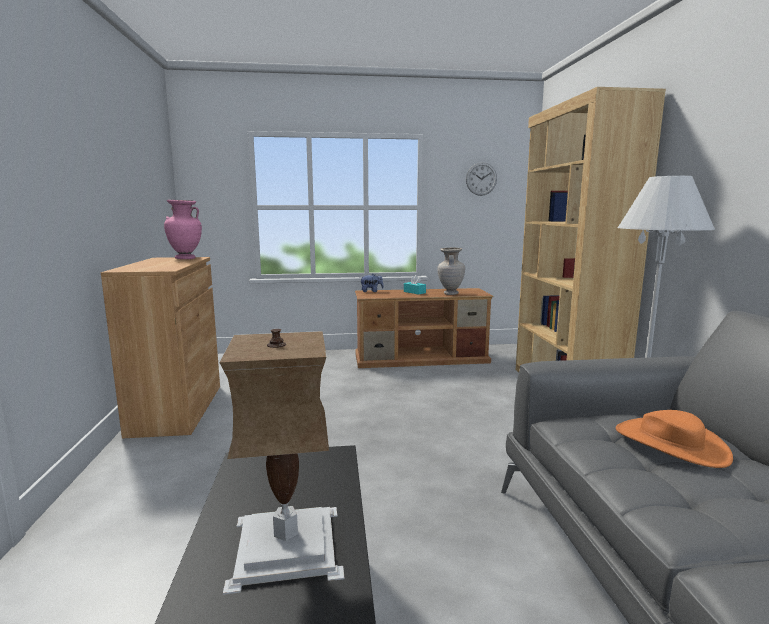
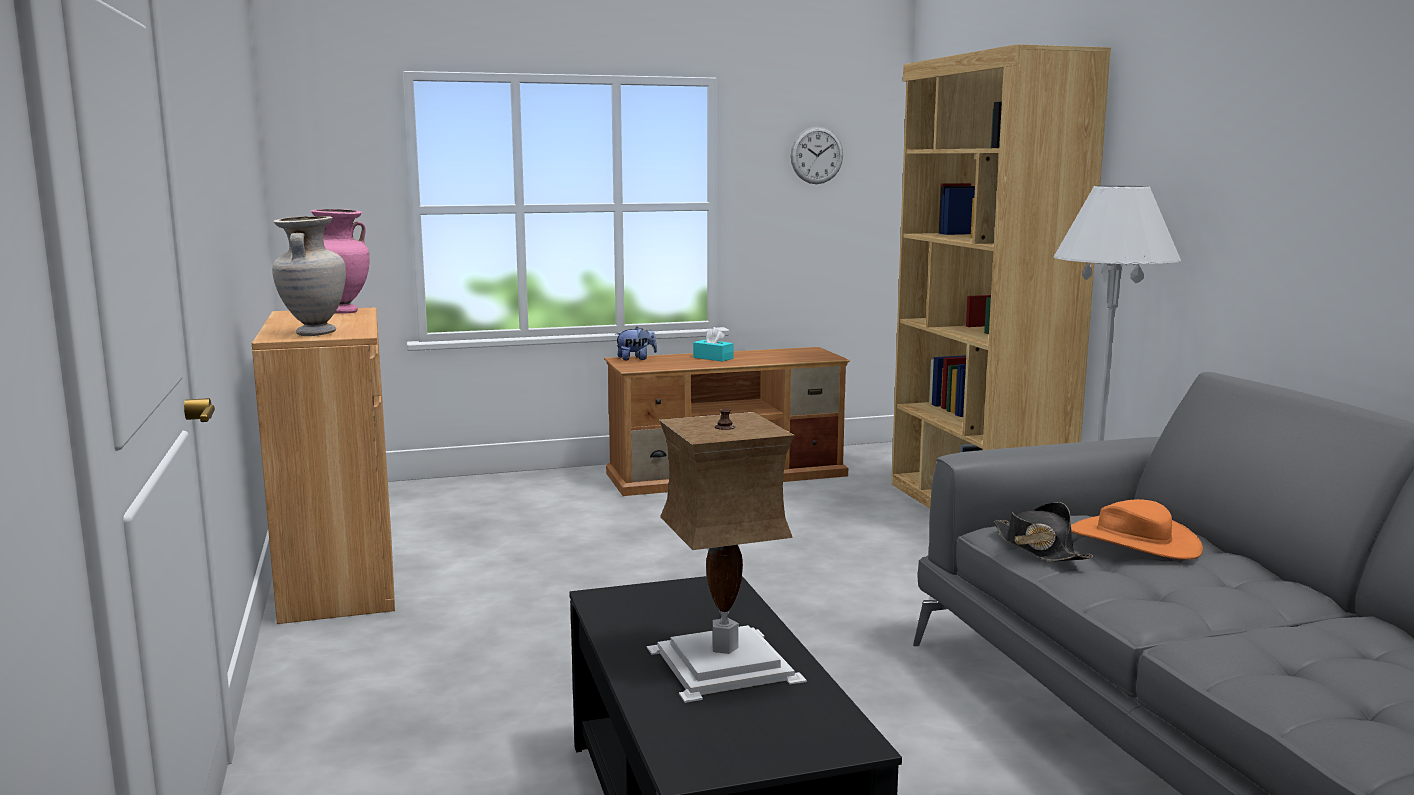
camera: 10 degrees left, 0 degrees up
beige vase [438,248,465,295] -> beige vase moved to [272,216,346,336]
none -> black hat [994,502,1093,561]

